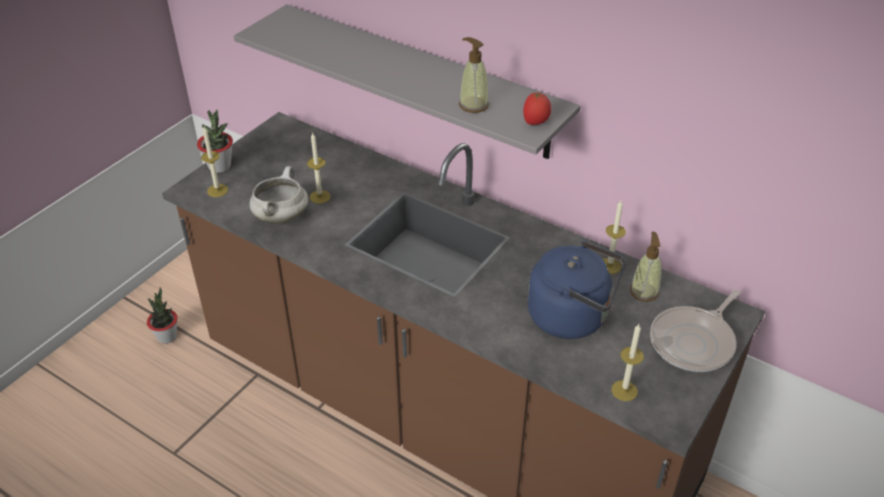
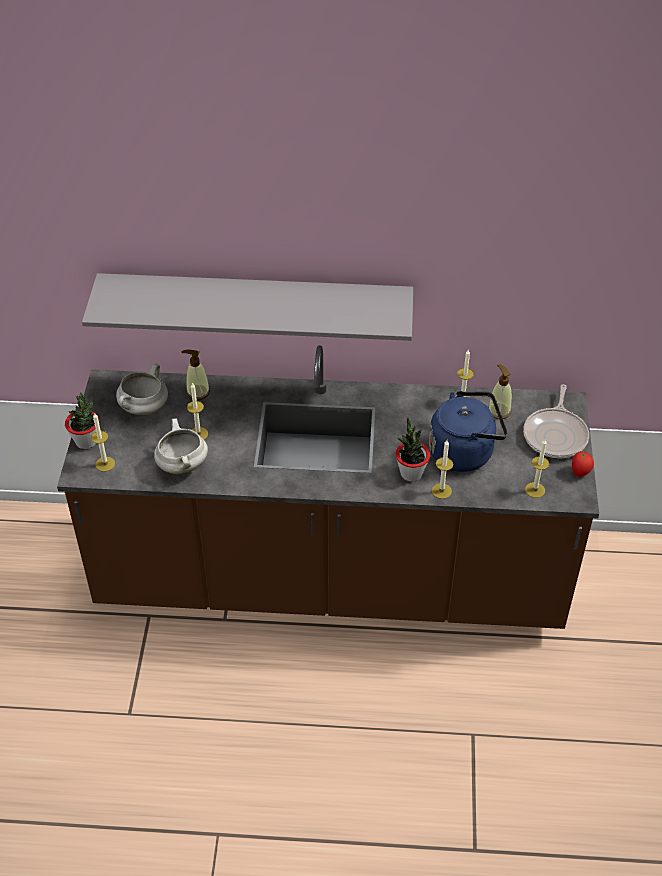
camera: 30 degrees left, 5 degrees up
potted plant [147,287,177,344] -> potted plant moved to [395,417,430,482]
soap dispenser [459,37,489,113] -> soap dispenser moved to [181,350,210,400]
tomato [523,92,551,125] -> tomato moved to [572,451,594,477]
none -> white cooking pot [116,364,168,415]
none -> candle [432,441,453,499]

